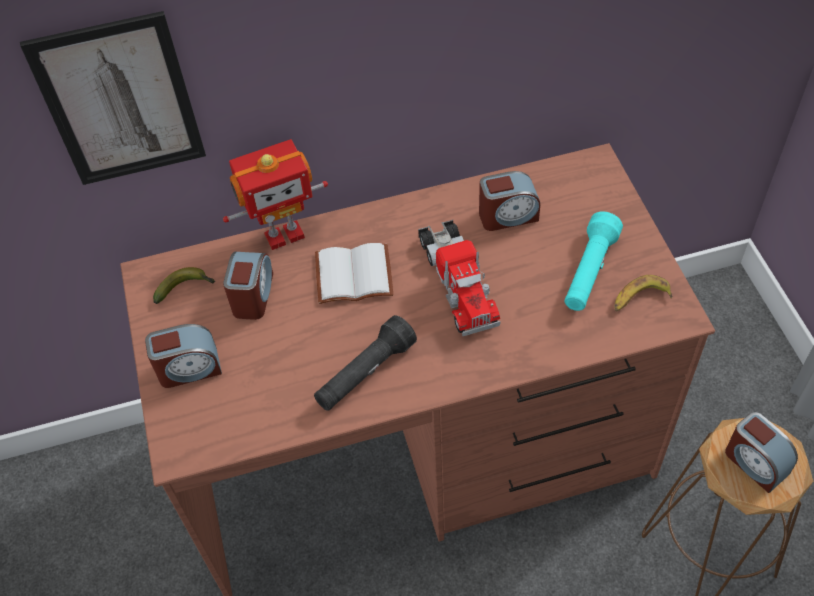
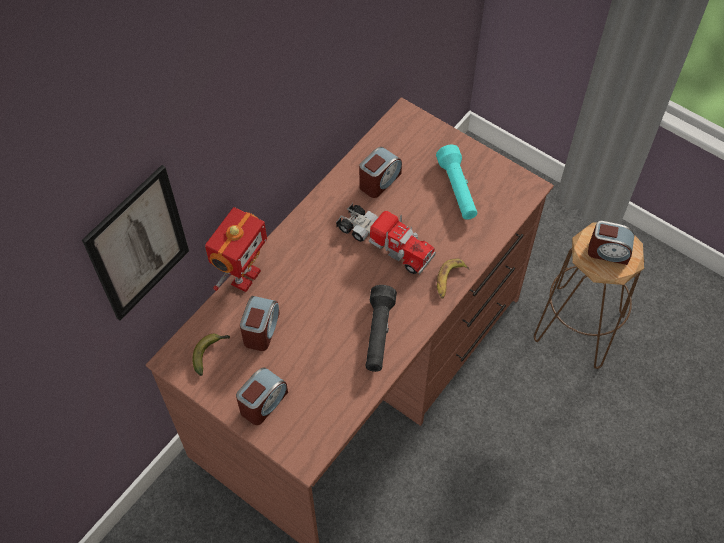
camera: 40 degrees left, 5 degrees up
alarm clock [223,252,273,320] -> alarm clock turned 45 degrees clockwise [240,296,280,351]
white book [315,243,394,304] -> none
banana [615,275,673,312] -> banana moved to [437,258,469,299]

